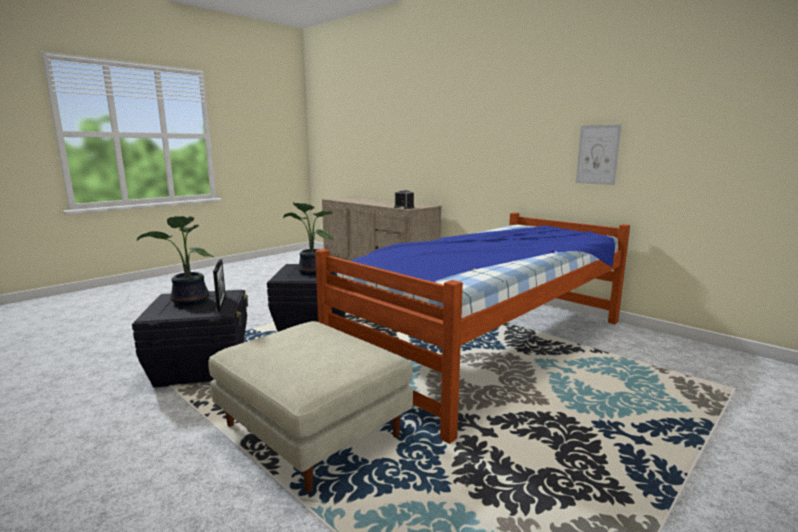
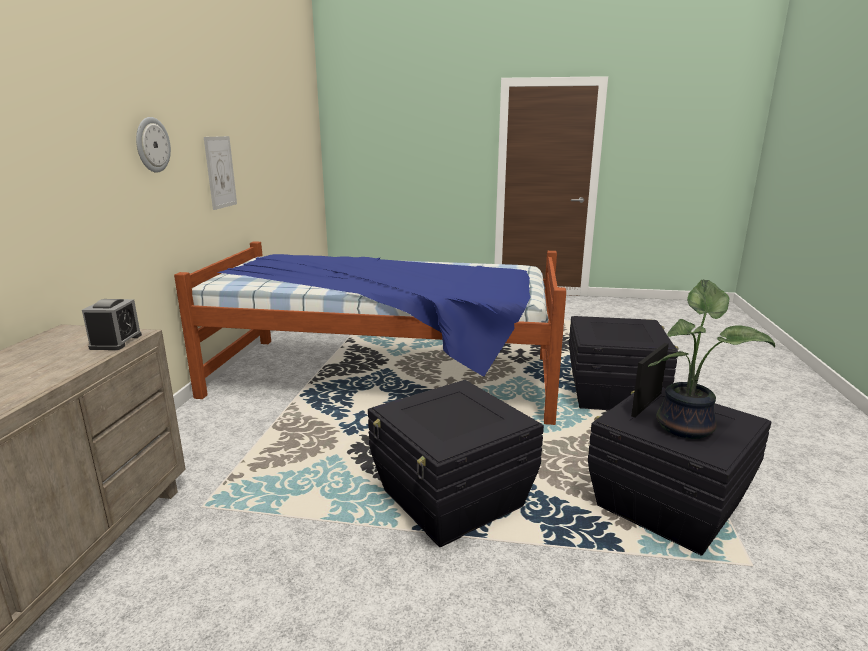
camera: 125 degrees left, 5 degrees up
beige ottoman [208,321,413,493] -> black storage box [569,316,679,410]
potted plant [283,202,334,275] -> none
none -> wall clock [136,117,171,173]

